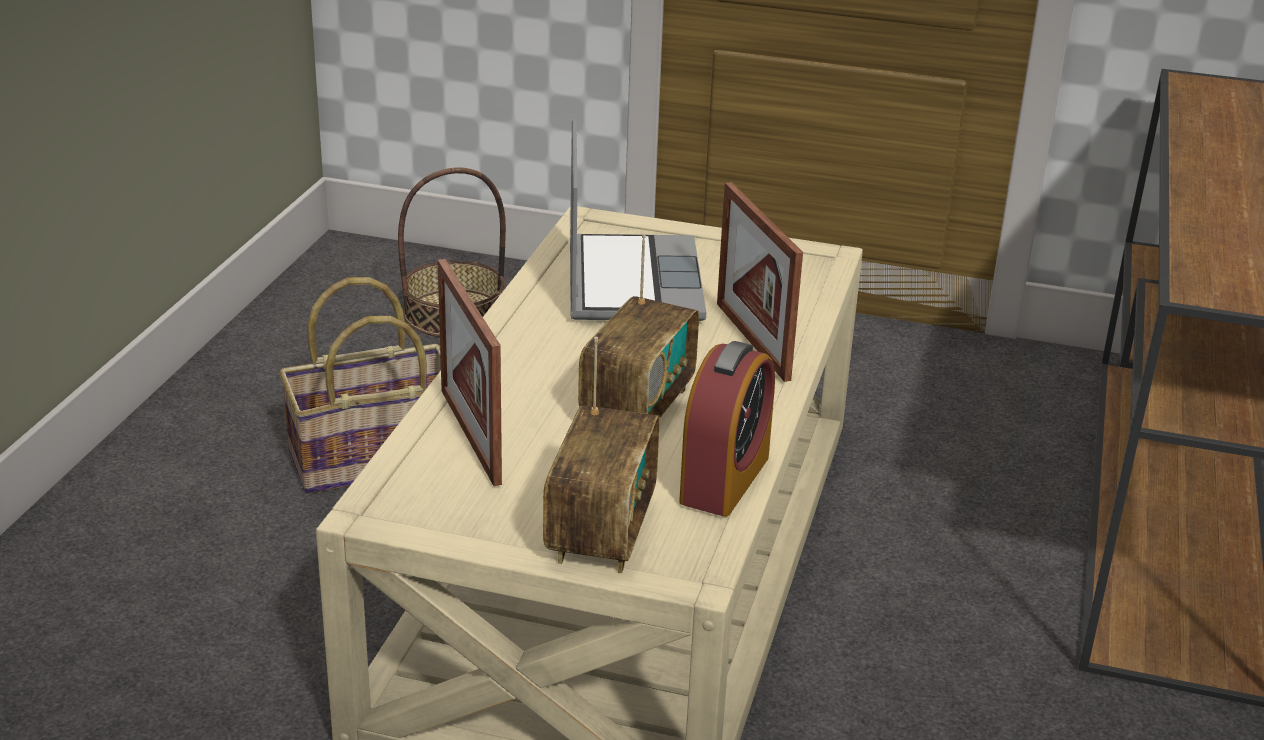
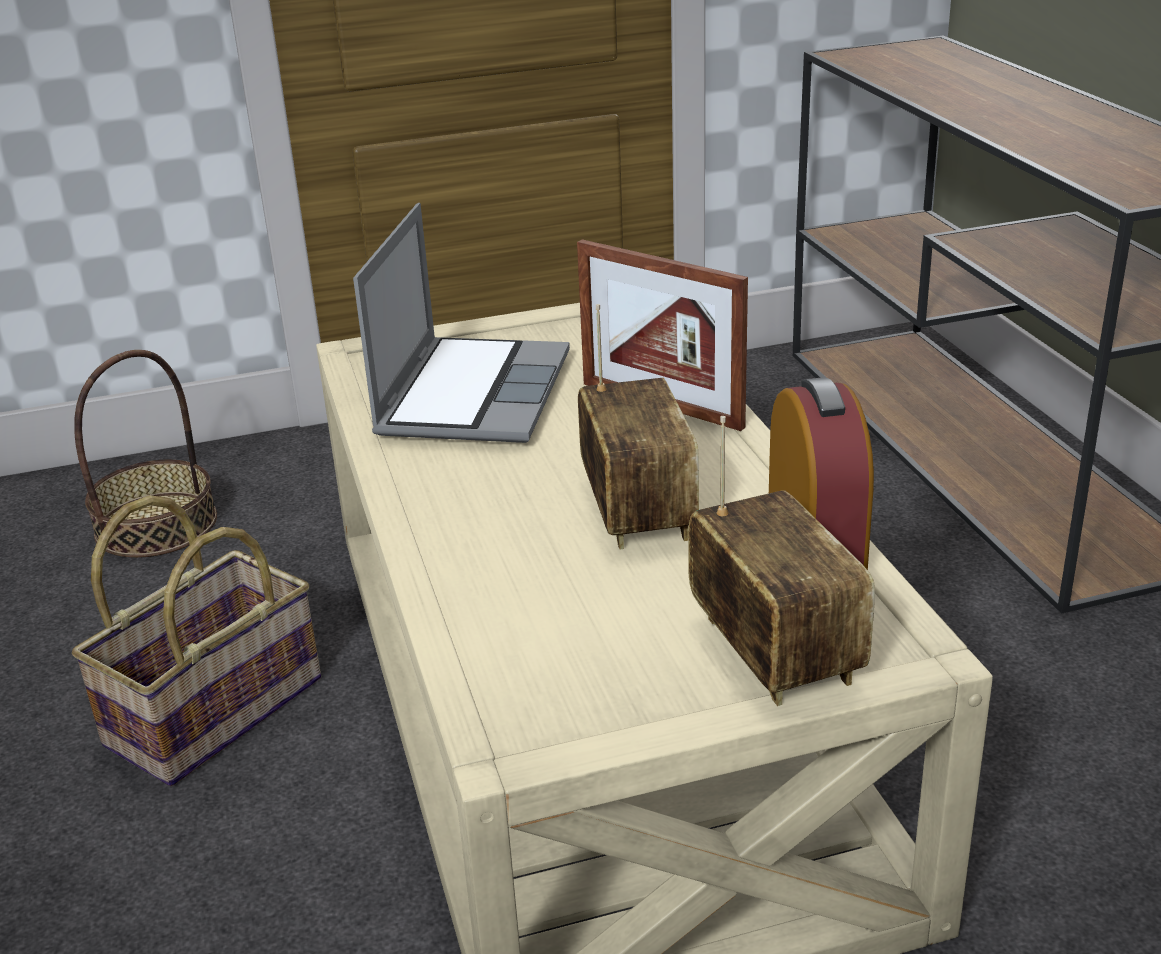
camera: 30 degrees left, 0 degrees up
picture frame [438,259,502,486] -> none
laptop [570,119,706,321] -> laptop turned 45 degrees clockwise [353,203,570,443]

